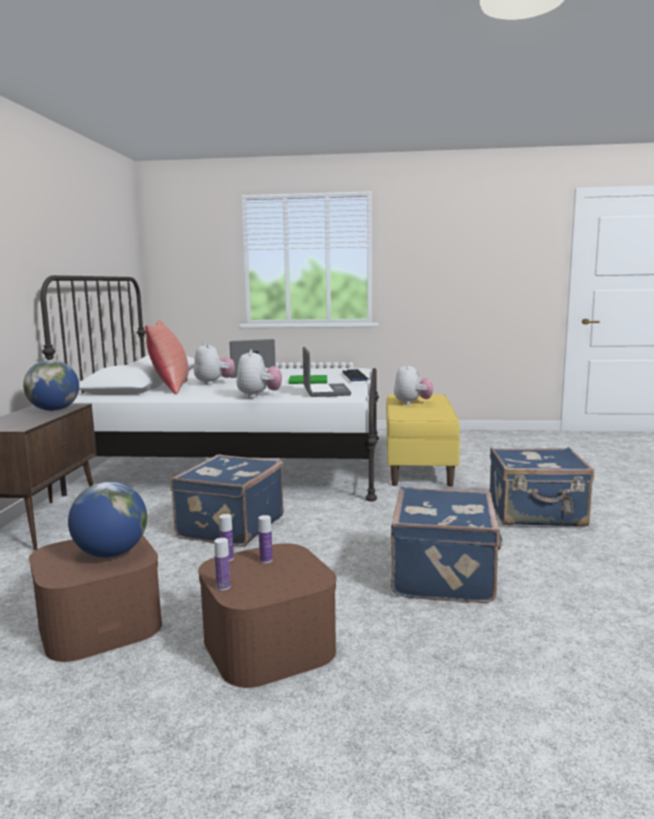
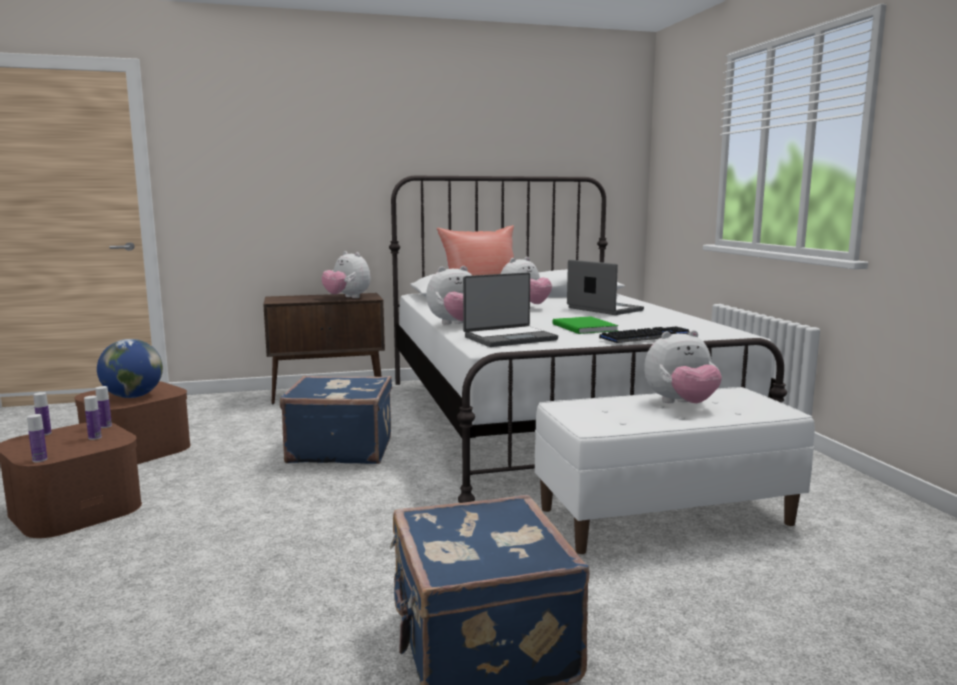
camera: 70 degrees right, 0 degrees up
globe [23,360,79,411] -> plush toy [322,251,371,298]
yellow bench [386,394,460,487] -> white bench [535,387,815,554]
blue suitcase [391,487,503,603] -> none
none -> bottle [27,414,47,462]

